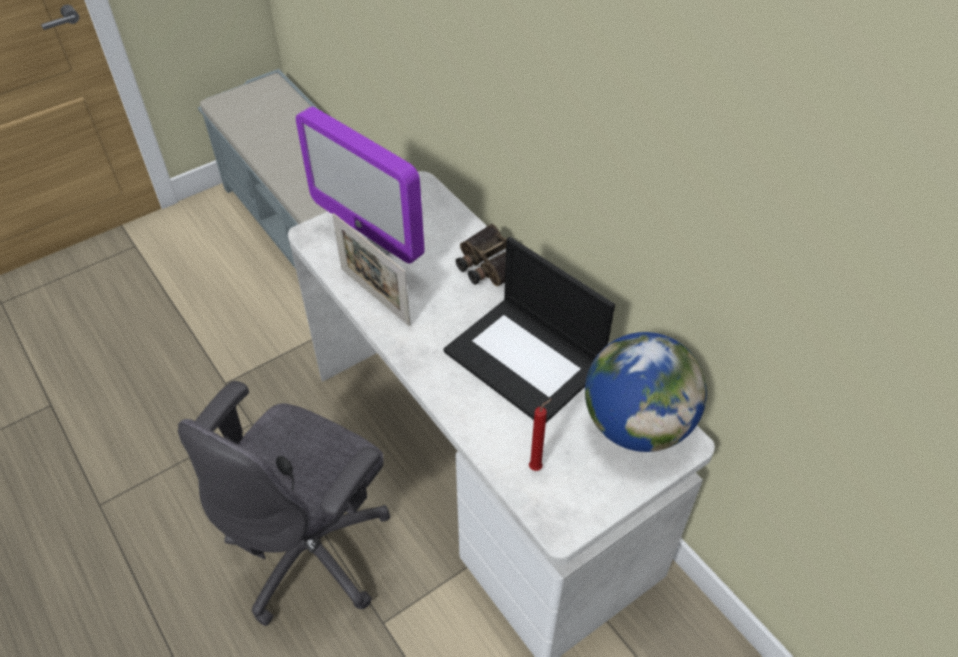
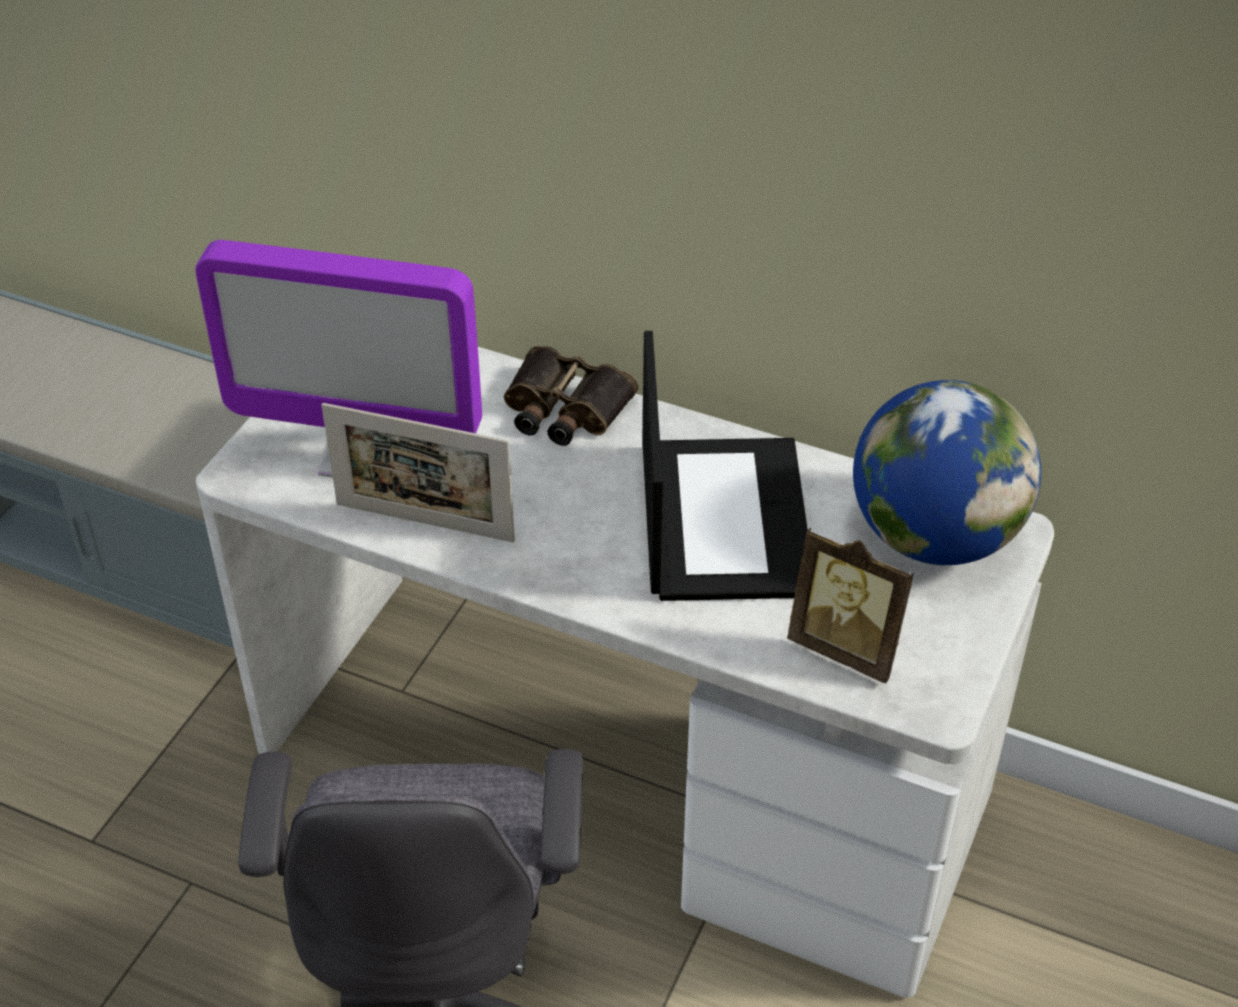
camera: 30 degrees left, 5 degrees down
laptop [443,237,615,423] -> laptop turned 105 degrees counterclockwise [642,331,808,601]
red candle [529,399,552,471] -> picture frame [787,528,914,683]

